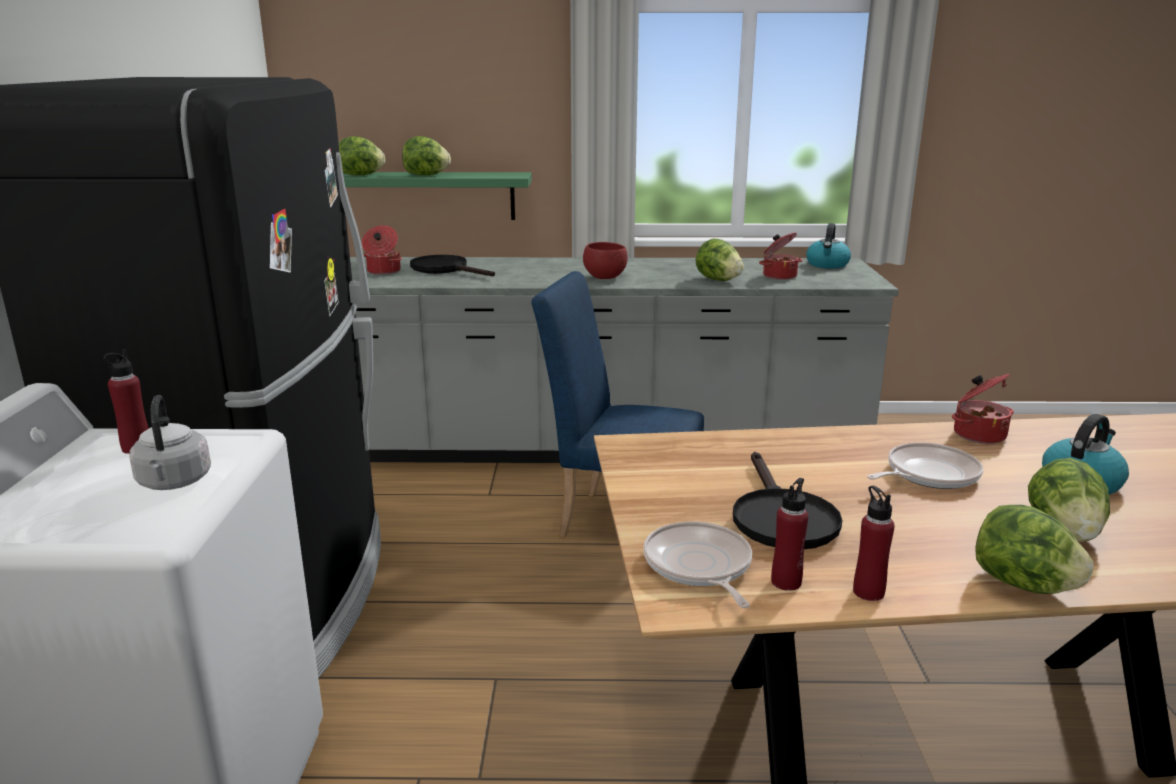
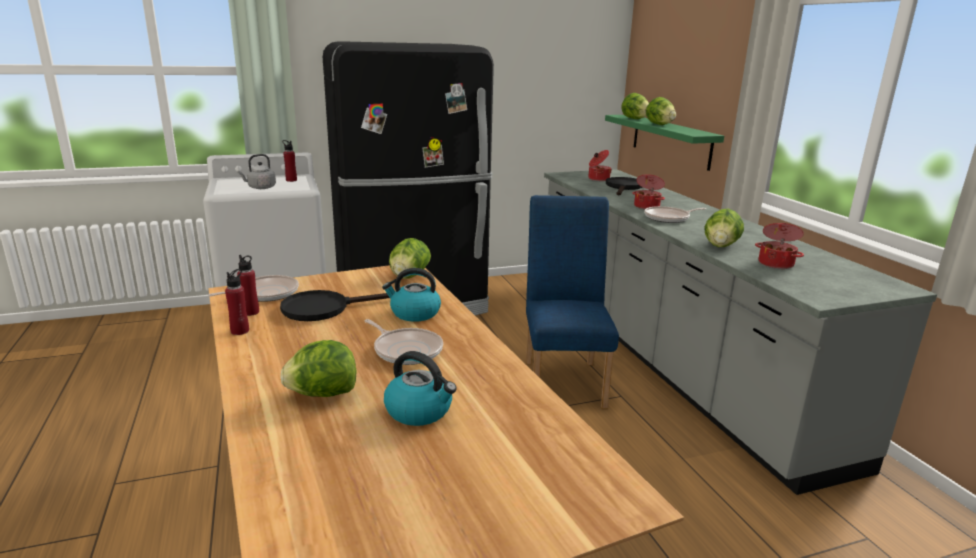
camera: 70 degrees right, 0 degrees up
red bowl [583,242,628,279] -> frying pan [644,206,706,223]
kettle [806,223,851,269] -> kettle moved to [382,268,441,322]
cooking pot [952,374,1014,444] -> cooking pot moved to [632,174,665,209]
lettuce [975,505,1093,594] -> lettuce moved to [389,238,431,279]

